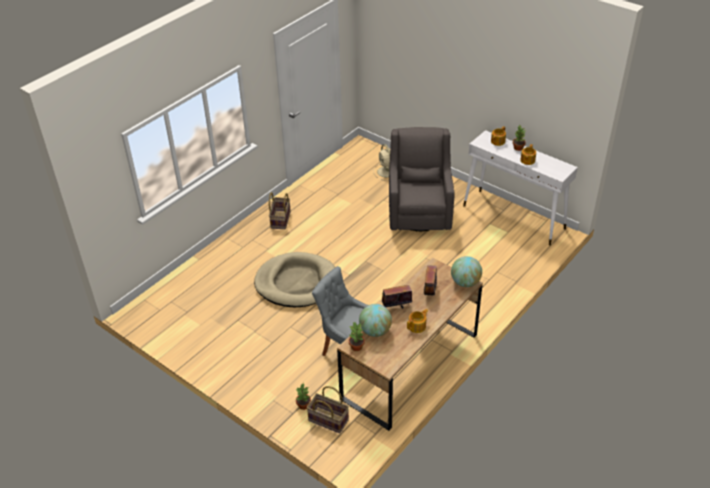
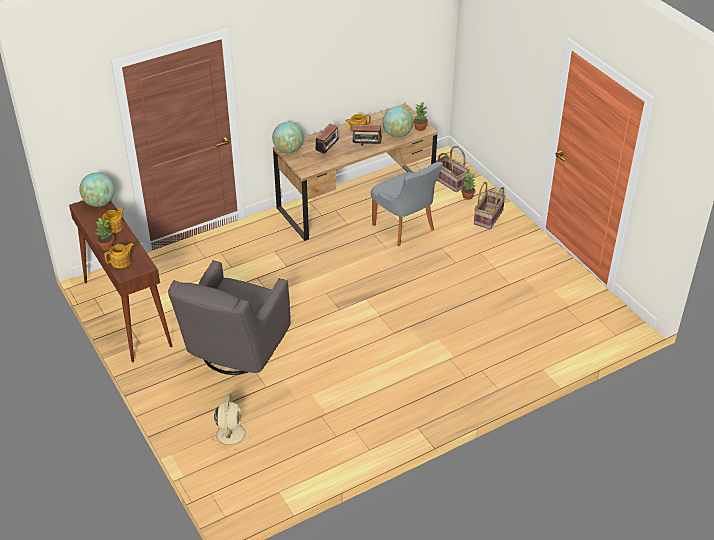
camera: 160 degrees left, 0 degrees up
beige dog bed [254,252,335,307] -> none
basket [269,192,291,229] -> basket moved to [474,182,506,229]
white console table [463,130,578,246] -> brown console table [69,200,172,362]
none -> globe [79,173,115,207]

